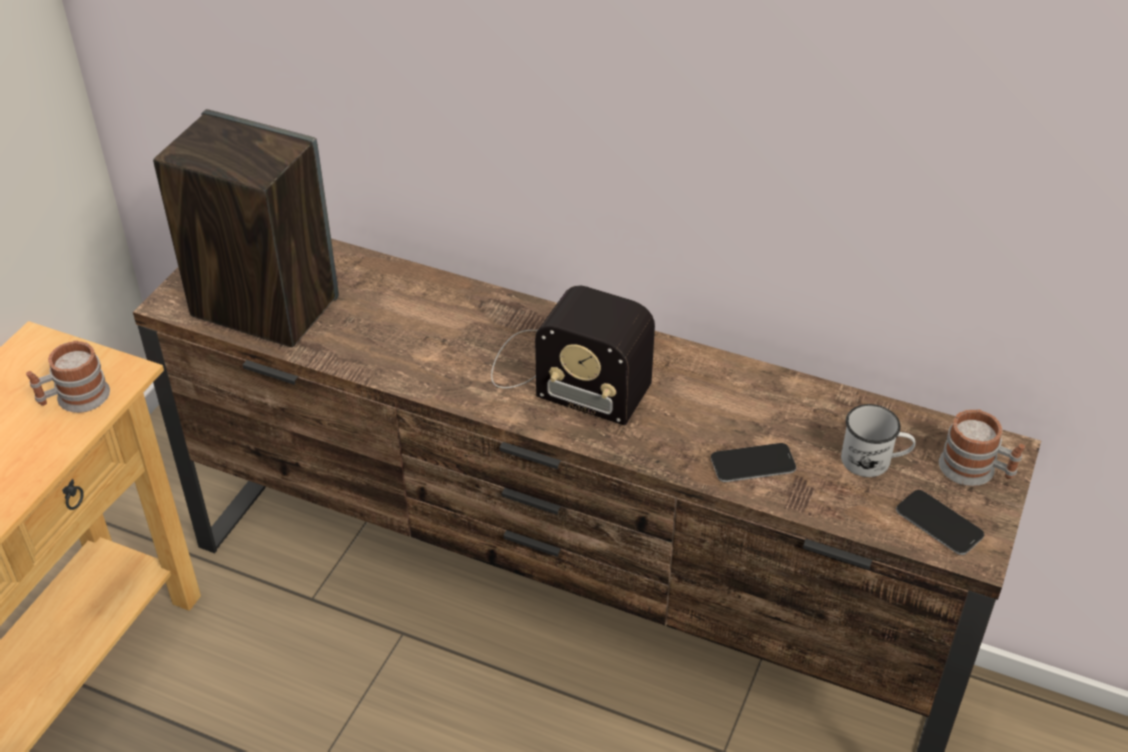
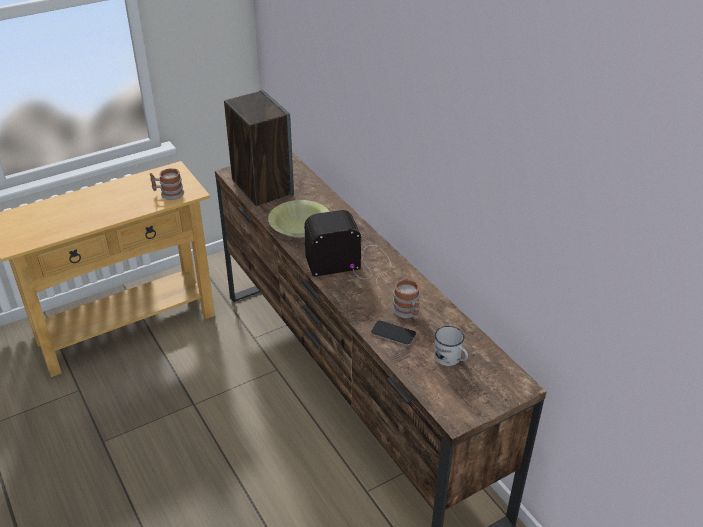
camera: 35 degrees right, 5 degrees down
radio [491,285,655,425] -> radio turned 105 degrees clockwise [304,210,391,285]
phone [896,490,984,555] -> none
mug [939,409,1025,486] -> mug moved to [392,279,420,320]
none -> yellow bowl [268,200,329,238]

